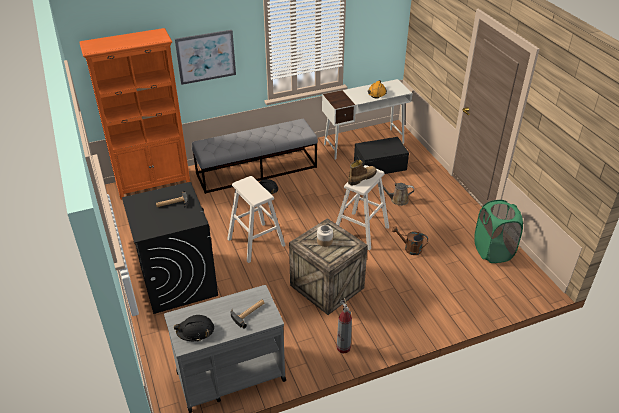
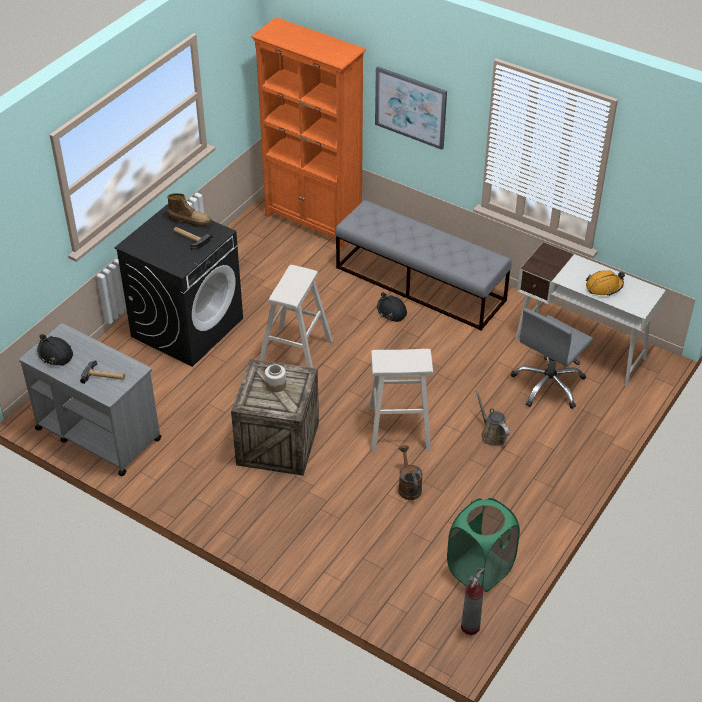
camera: 55 degrees right, 5 degrees up
fire extinguisher [337,298,352,354] -> fire extinguisher moved to [461,568,485,635]
boot [348,160,377,185] -> boot moved to [167,193,212,228]
black storage box [354,137,409,174] -> grey office chair [511,308,593,409]

